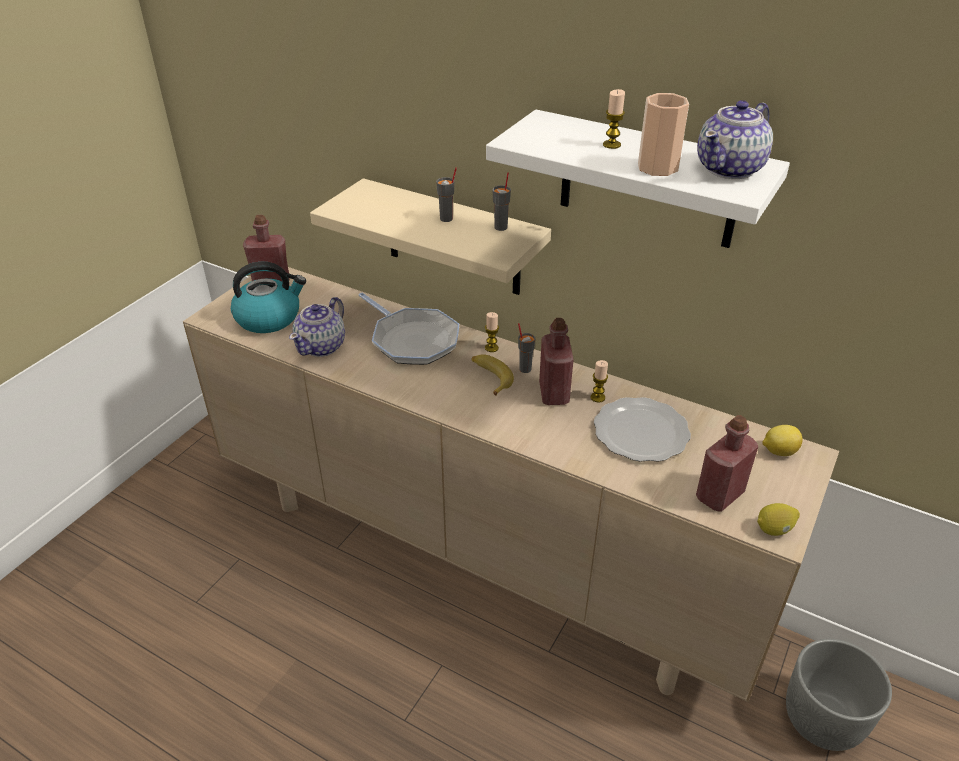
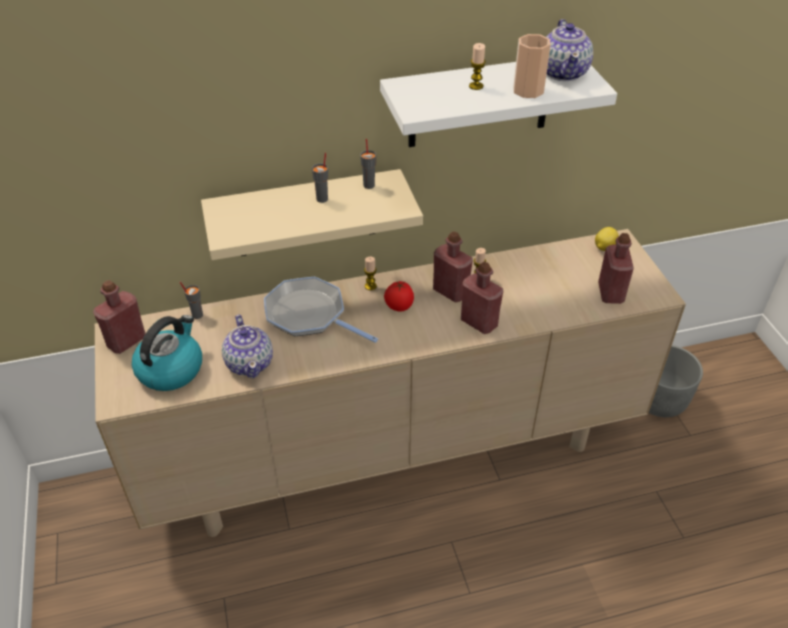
camera: 45 degrees left, 5 degrees up
frying pan [359,293,459,365] -> frying pan turned 150 degrees counterclockwise [264,276,378,343]
banana [471,354,514,396] -> tomato [384,281,414,312]
grey cup [518,323,535,373] -> grey cup moved to [180,282,203,319]
plate [594,397,691,462] -> none
lemon [757,503,800,536] -> none
none -> red bottle [461,262,503,334]

